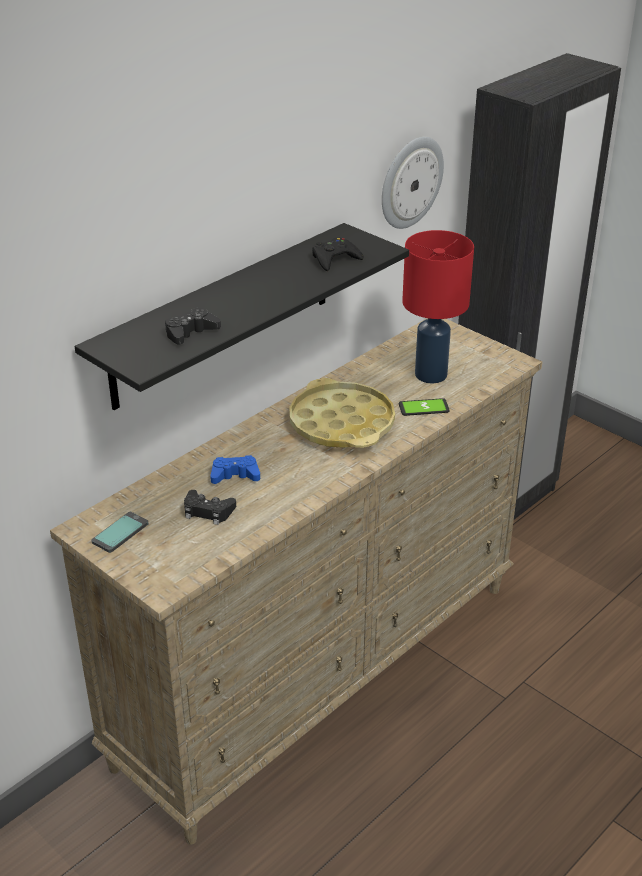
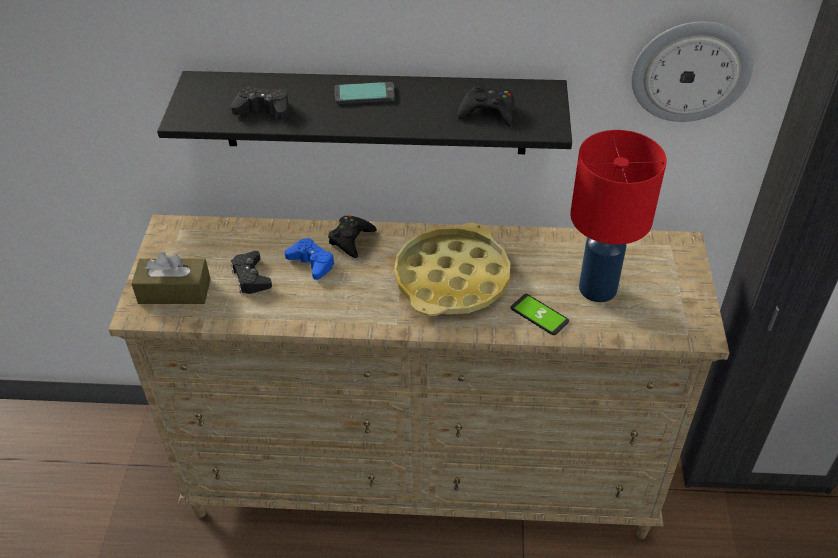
camera: 50 degrees right, 10 degrees up
phone [92,512,148,553] -> phone moved to [335,82,395,104]
none -> brown tissue box [132,252,211,304]
none -> black game controller [328,216,377,258]

